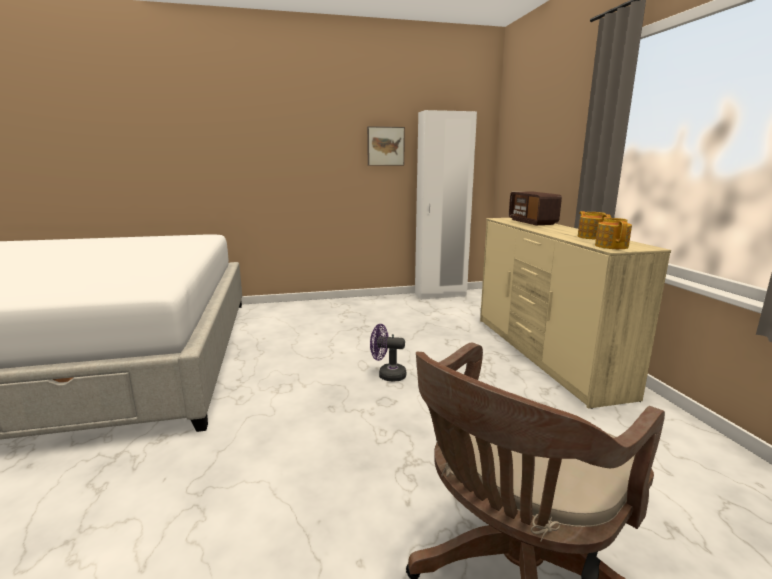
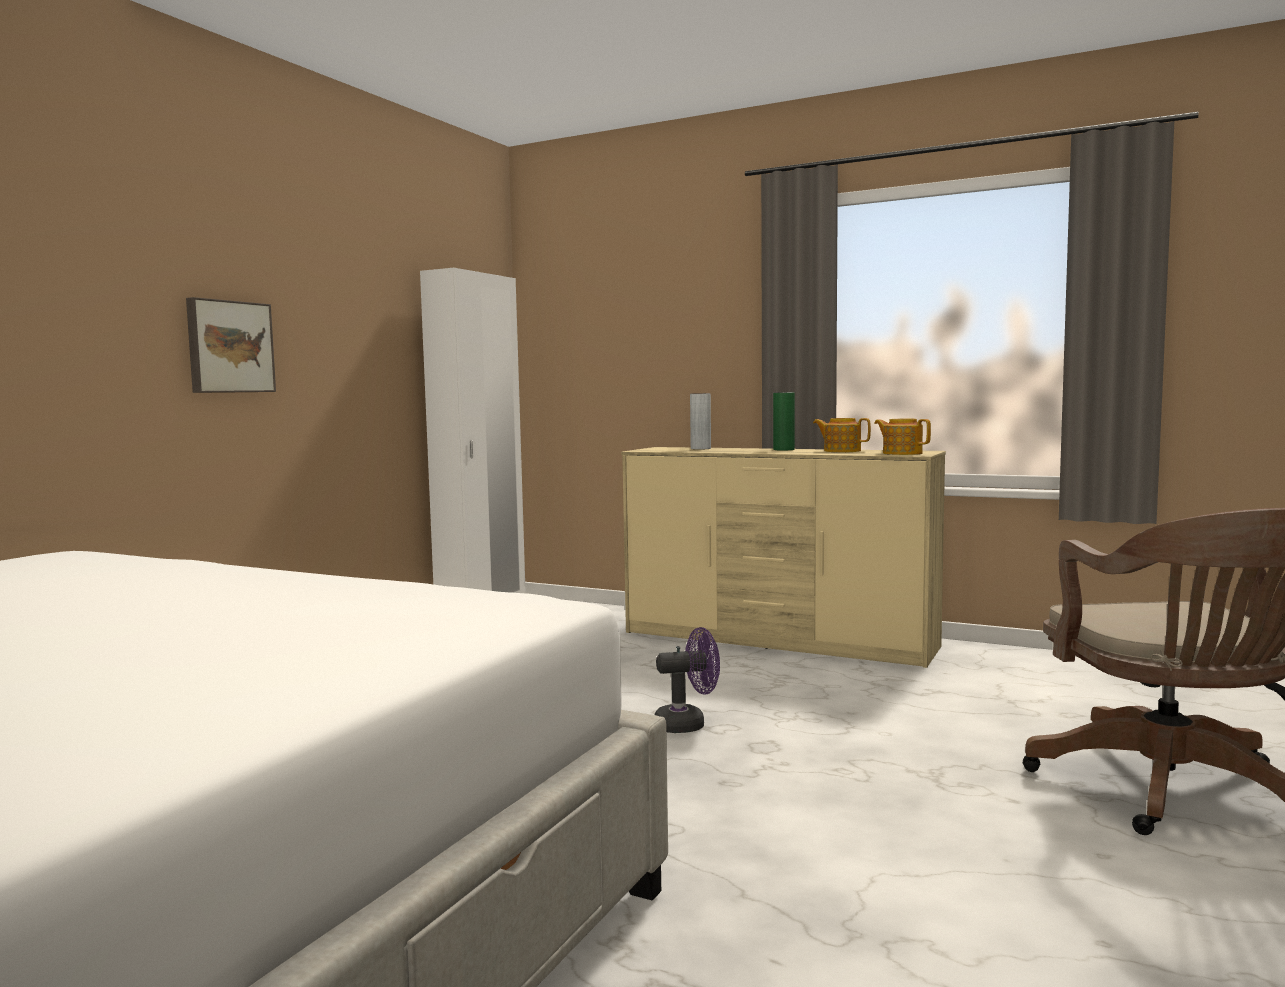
camera: 50 degrees left, 10 degrees down
picture [367,126,405,166] -> picture moved to [186,297,276,393]
purple fan [370,324,406,381] -> purple fan turned 150 degrees counterclockwise [655,627,720,733]
radio [509,191,562,225] -> grey vase [690,393,711,450]
none -> green vase [773,392,795,450]

